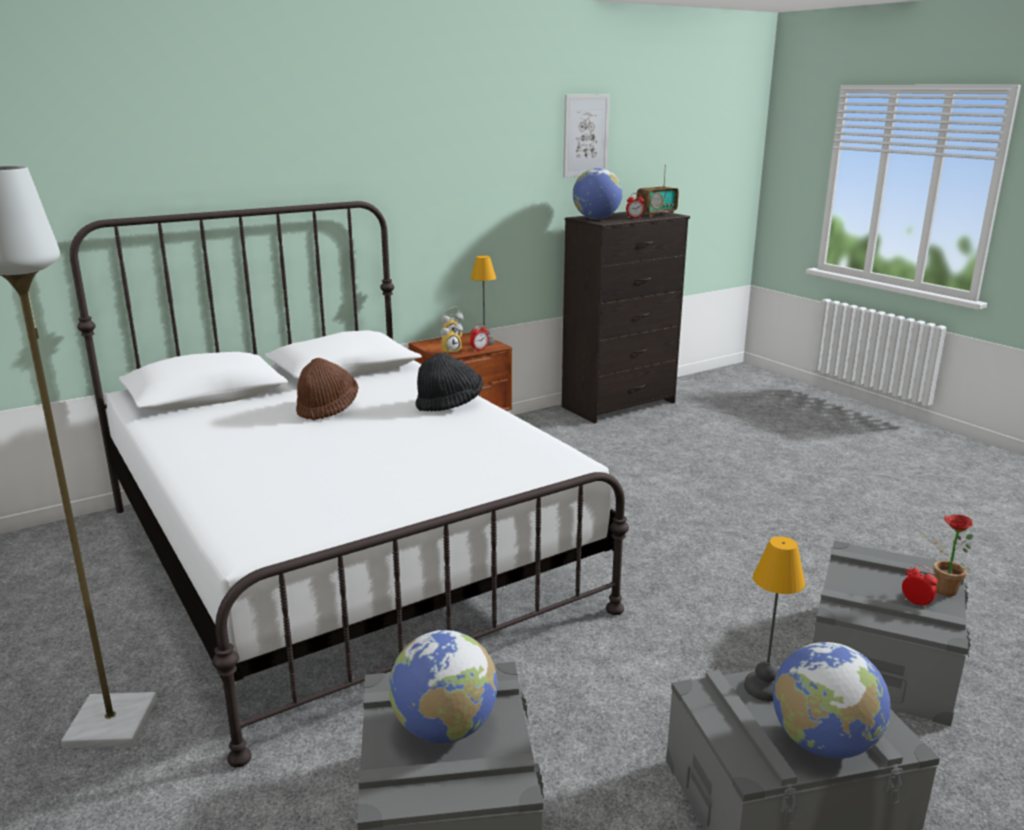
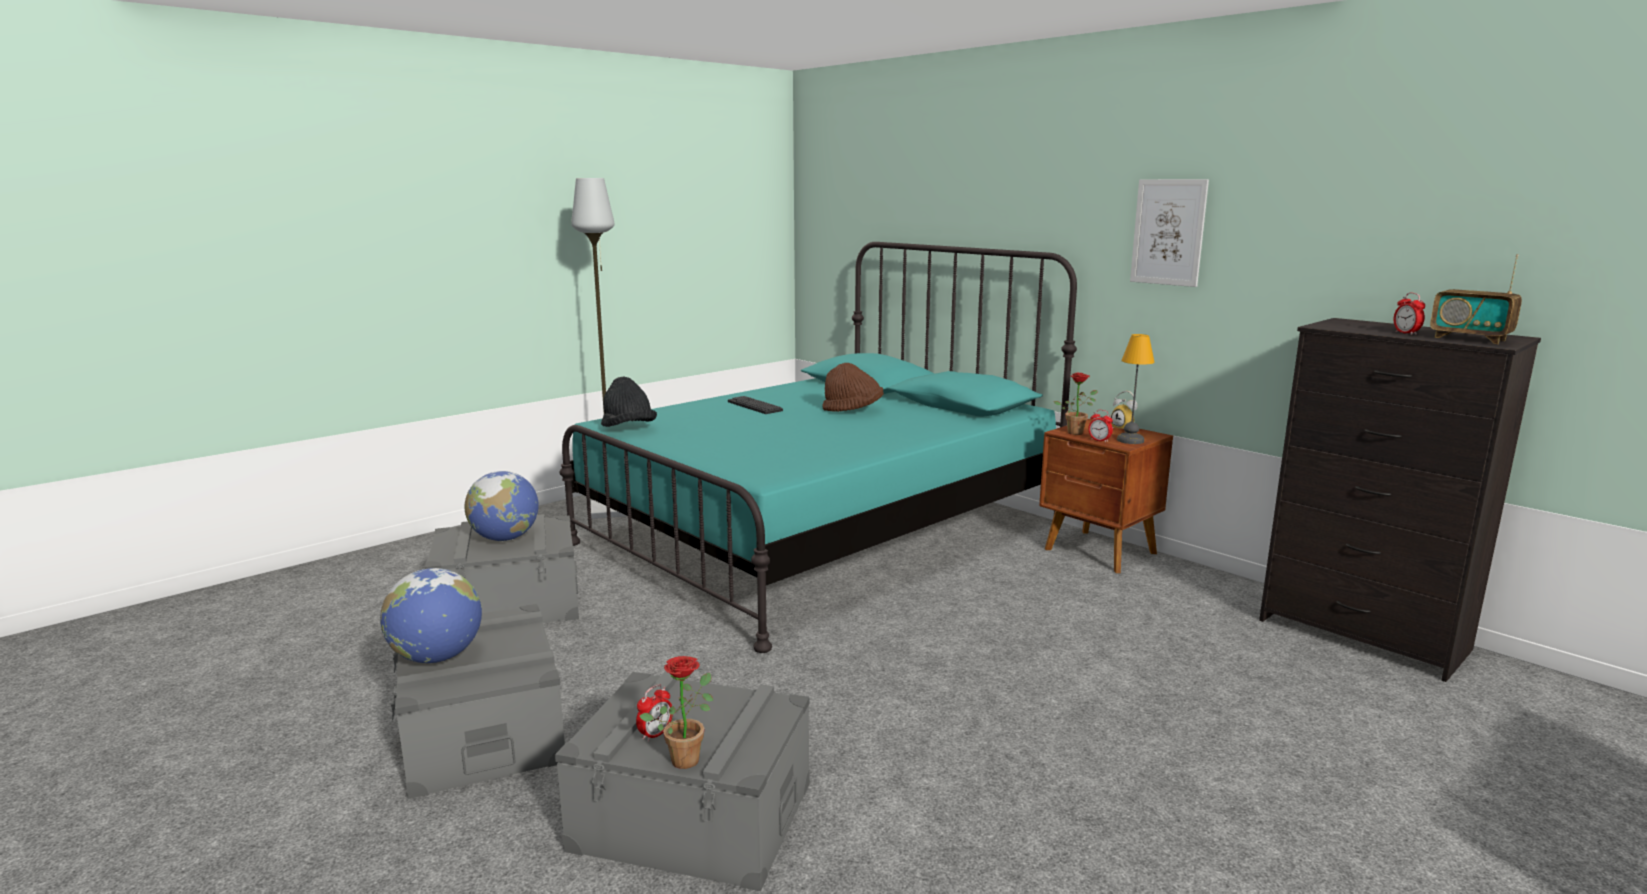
camera: 80 degrees right, 5 degrees down
white bed [70,201,629,767] -> turquoise bed [559,242,1077,653]
black hat [415,353,483,411] -> black hat moved to [601,377,657,427]
alarm clock [440,318,463,354] -> potted plant [1054,373,1098,435]
picture [563,94,610,178] -> picture moved to [1130,179,1209,287]
globe [573,168,623,219] -> none
table lamp [744,536,805,702] -> none
none -> keyboard [728,396,783,414]

